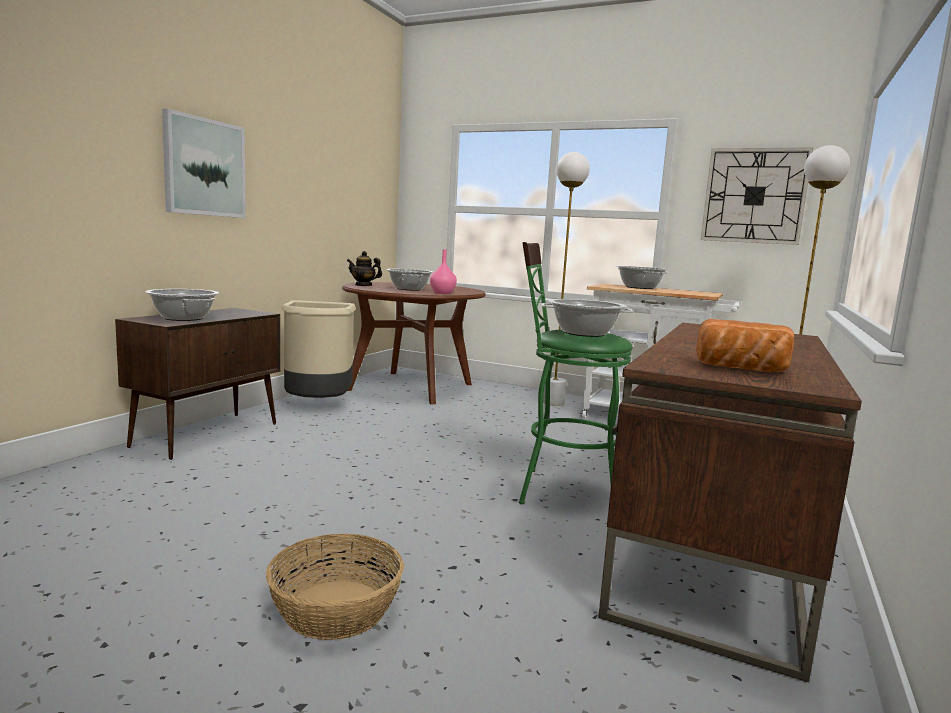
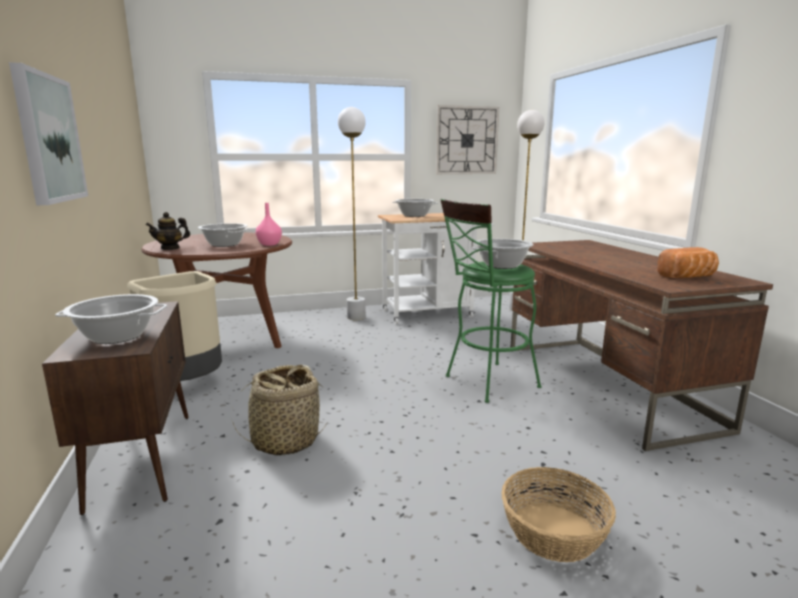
camera: 40 degrees left, 5 degrees up
none -> basket [232,365,328,456]

